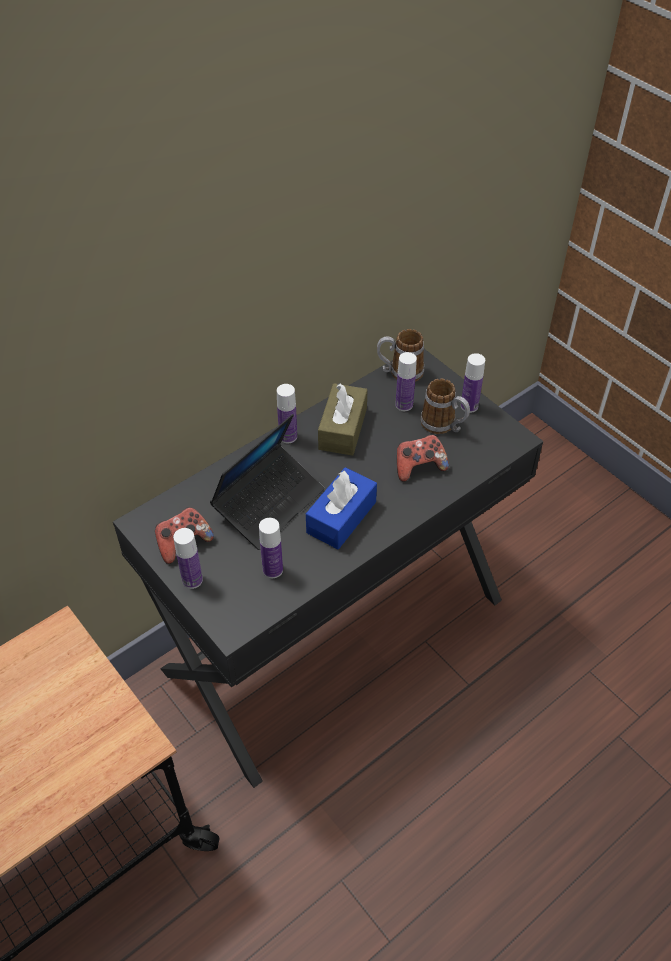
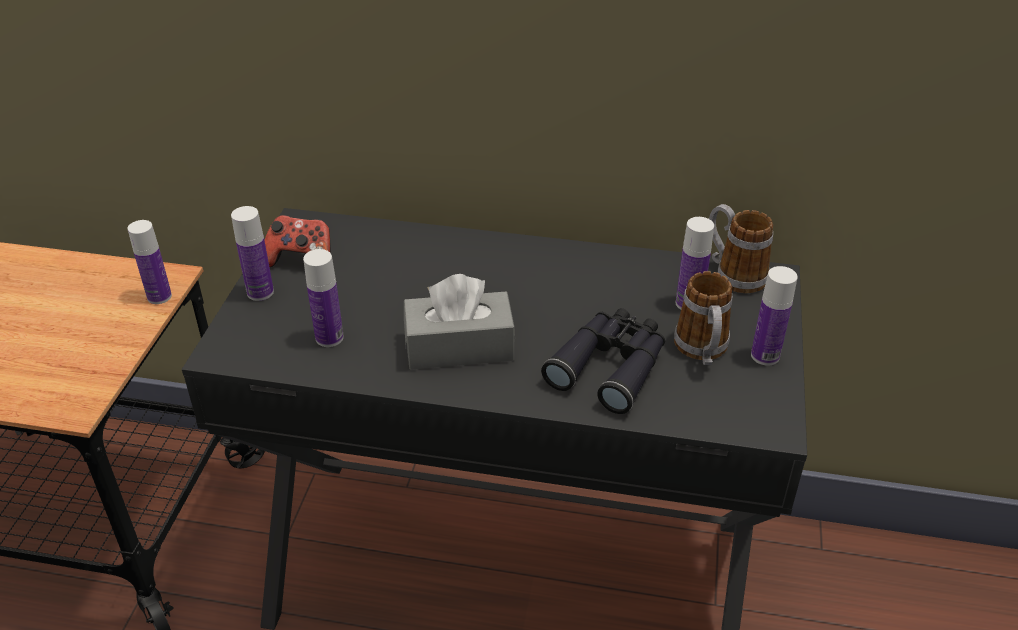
camera: 50 degrees right, 10 degrees down
laptop [210,414,324,550] -> none
bottle [277,384,297,443] -> bottle moved to [128,220,172,304]
blue tissue box [306,467,377,549] -> grey tissue box [404,274,515,370]
brown tissue box [318,383,368,456] -> none
game controller [397,434,449,482] -> black binoculars [541,308,665,414]

